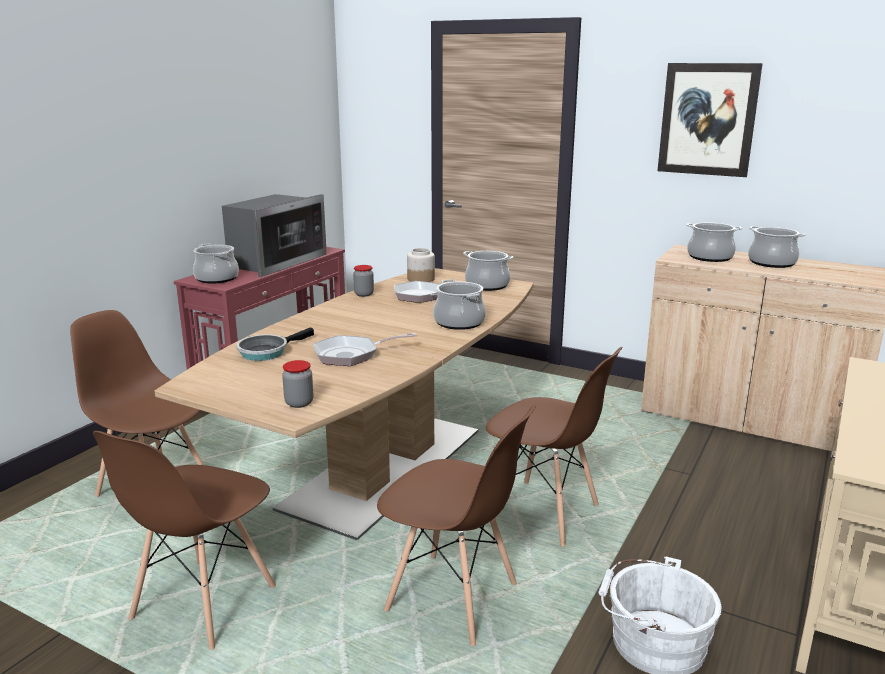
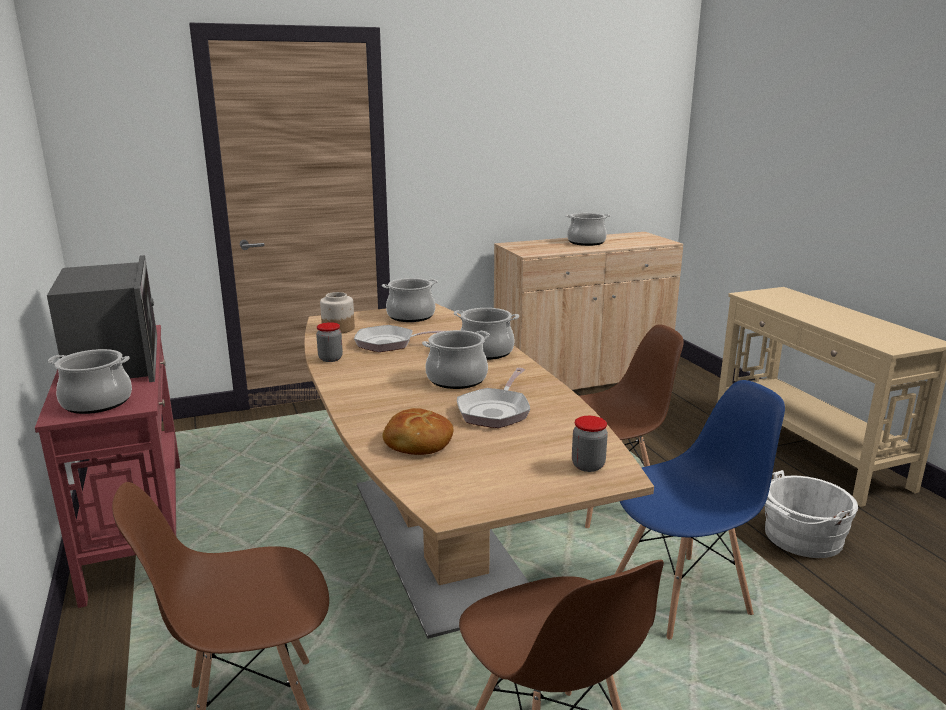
camera: 50 degrees left, 0 degrees up
frying pan [236,327,314,361] -> bread [382,408,453,455]
brown chair [377,405,536,646] -> blue chair [615,380,785,640]
picture [658,63,763,177] -> none
cooking pot [686,222,742,262] -> cooking pot moved to [422,330,490,389]

